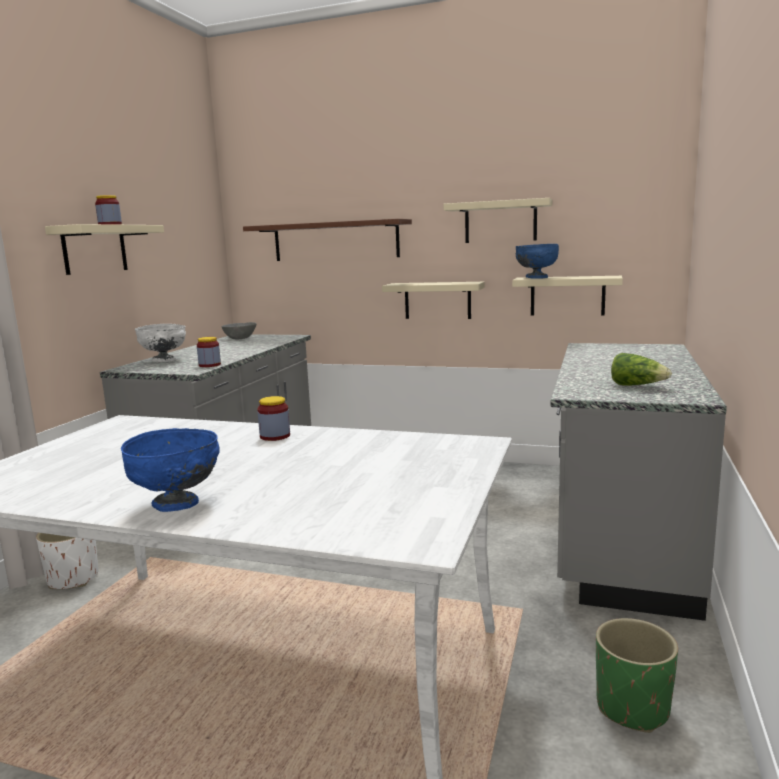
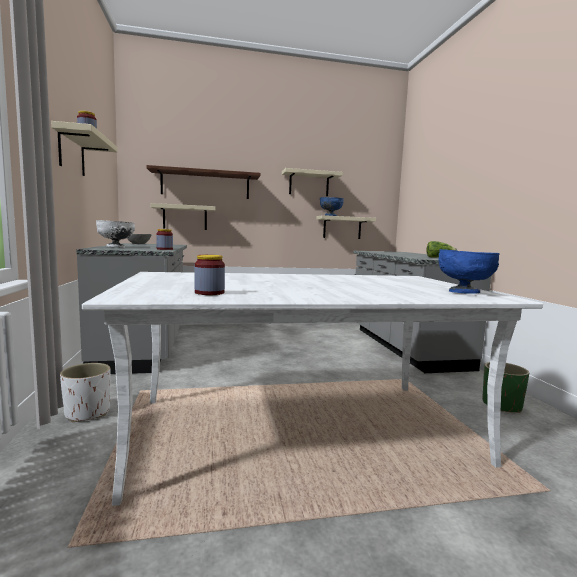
camera: 30 degrees left, 5 degrees down
blue bowl [121,428,219,512] -> blue bowl moved to [438,249,500,294]
jar [257,396,290,441] -> jar moved to [195,255,225,295]
beige shelf [382,282,485,319] -> beige shelf moved to [150,203,215,230]

